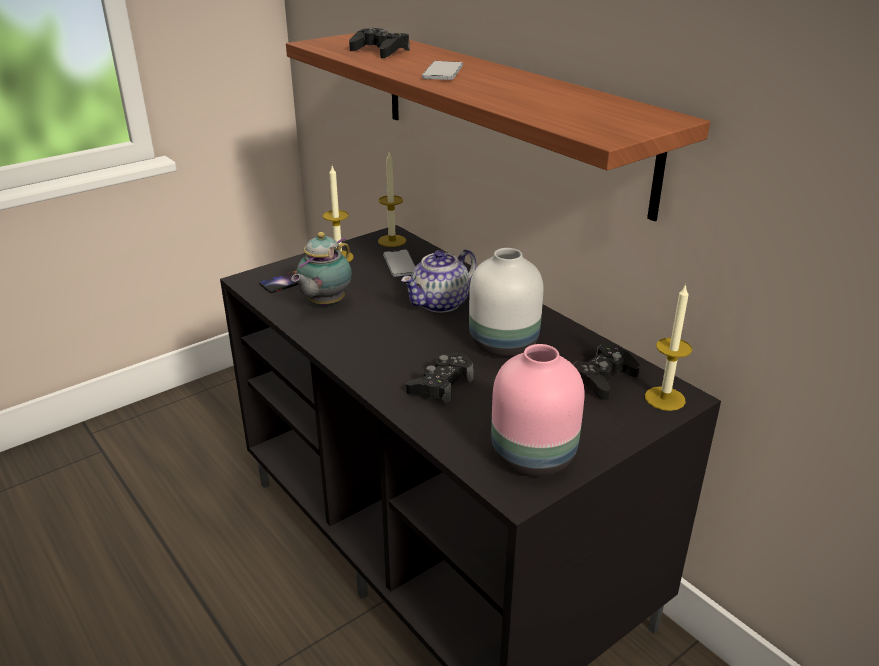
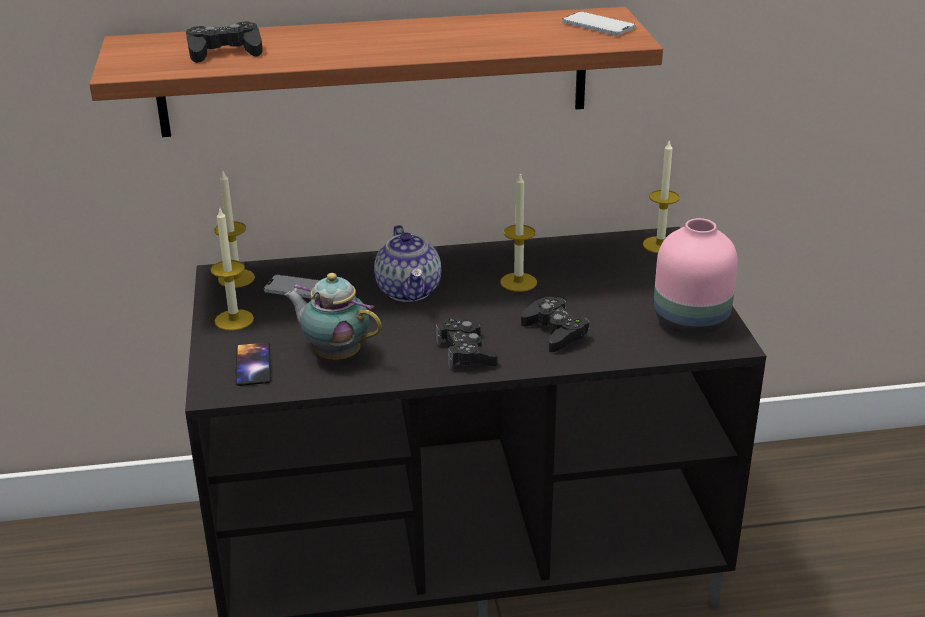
camera: 60 degrees left, 0 degrees up
teapot [291,232,352,306] -> teapot turned 150 degrees clockwise [284,273,382,360]
phone [422,61,463,80] -> phone moved to [562,11,635,36]
white vase [469,248,543,356] -> candle [500,172,537,292]
black game controller [573,344,639,400] -> black game controller moved to [436,317,497,370]

